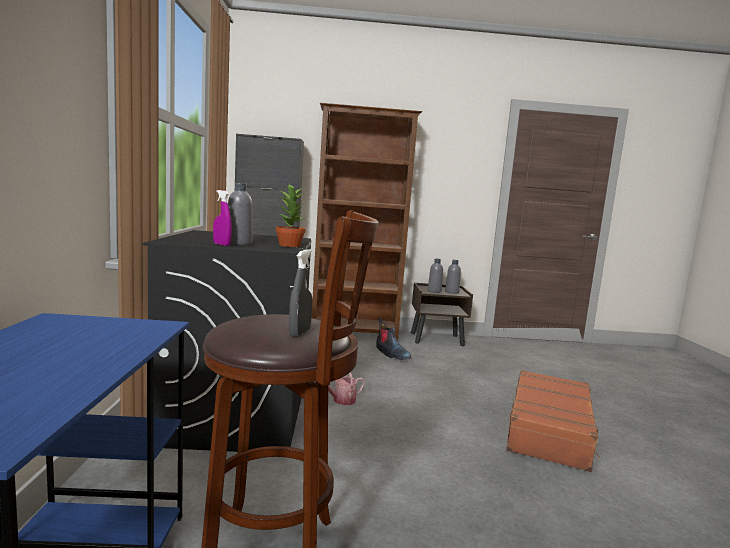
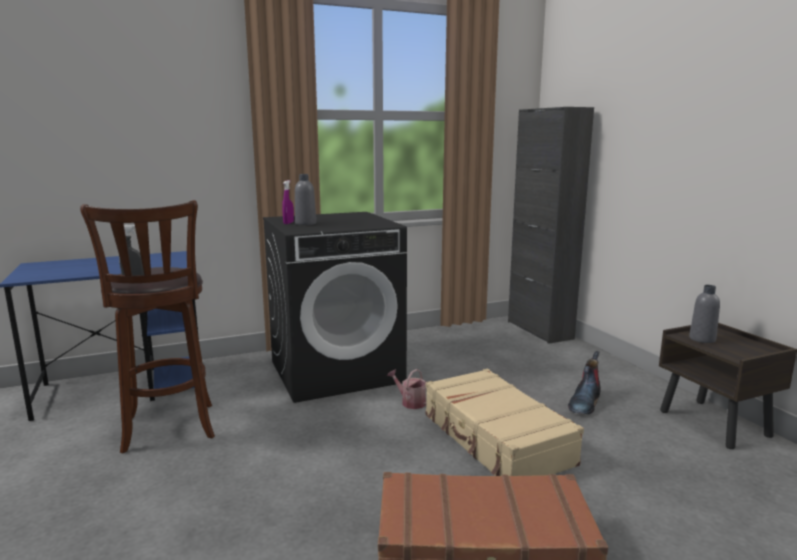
camera: 70 degrees right, 5 degrees up
potted plant [276,183,306,247] -> none
brown bookcase [312,103,422,341] -> none
grey bottle [445,260,461,294] -> none
none -> beige suitcase [426,369,584,476]

